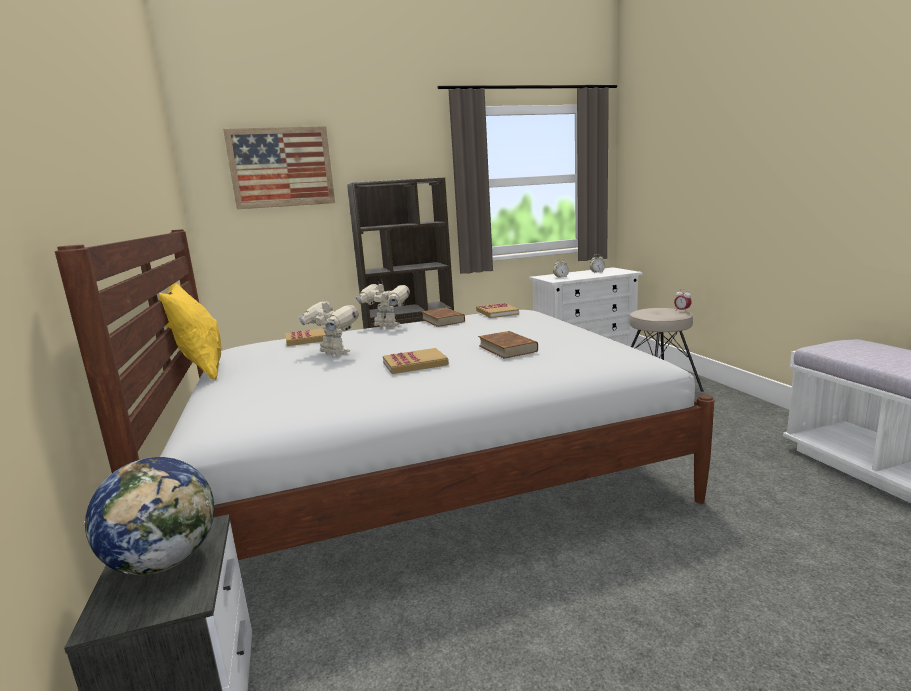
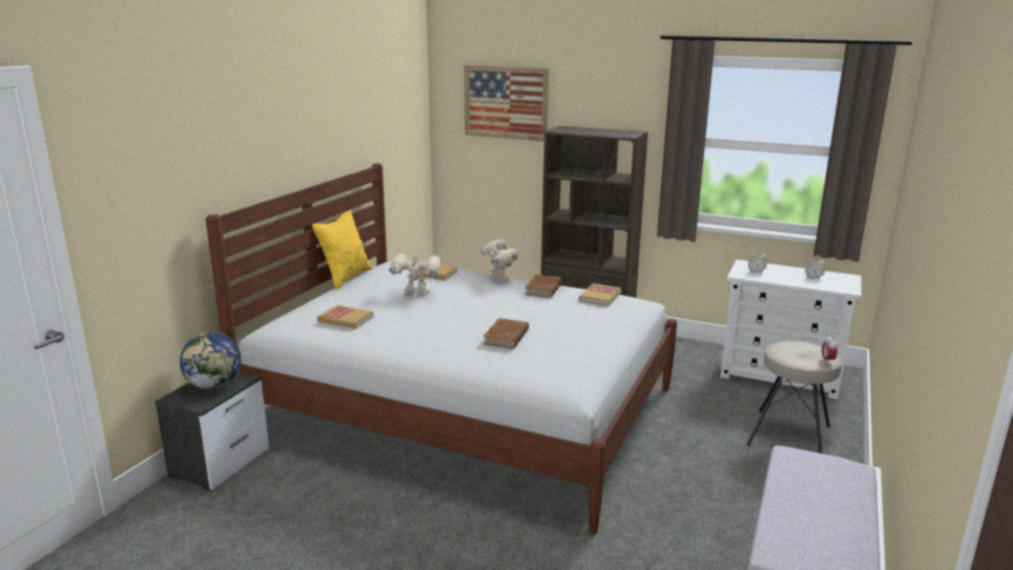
camera: 40 degrees right, 5 degrees up
toy robot [299,297,359,355] -> toy robot turned 75 degrees counterclockwise [389,253,441,295]
book [383,348,449,374] -> book moved to [317,305,374,329]

